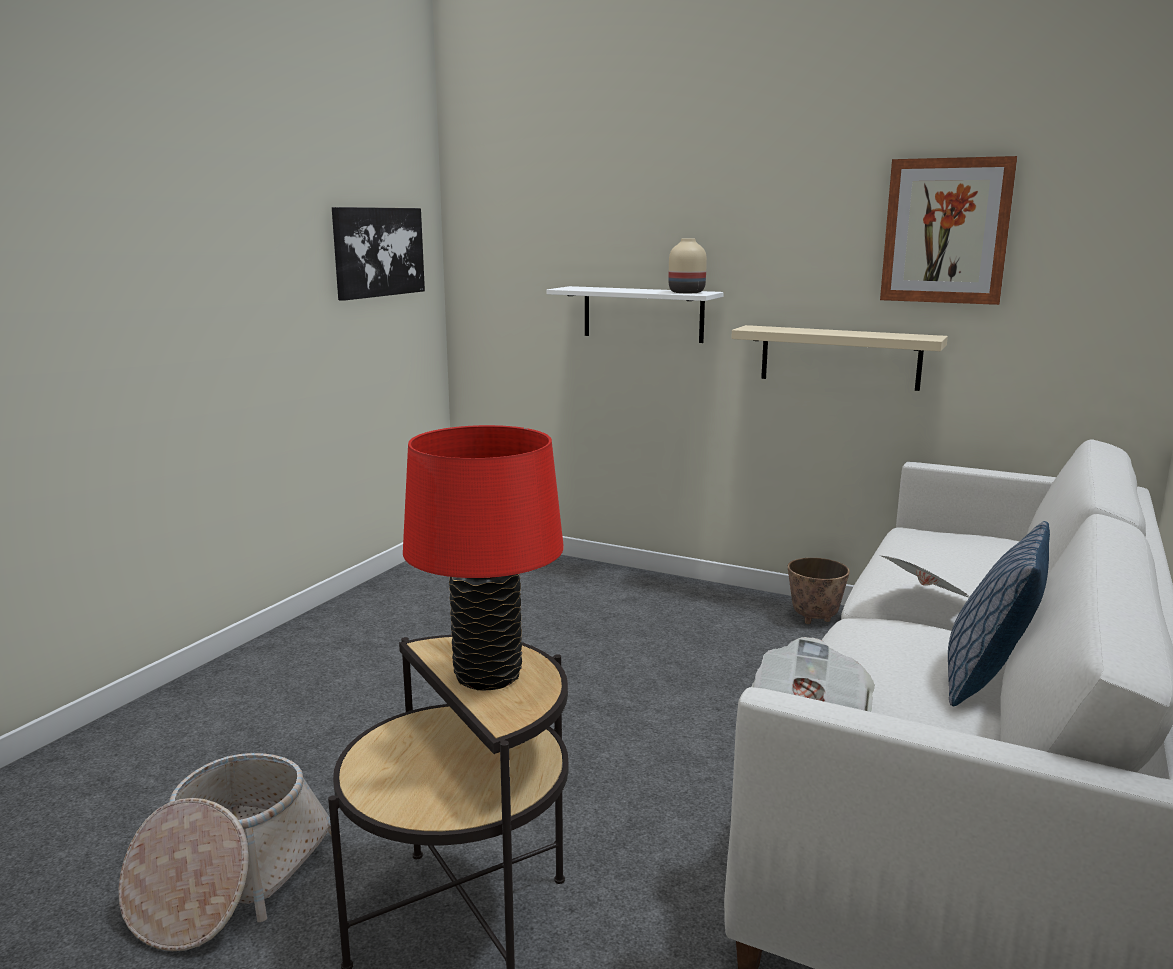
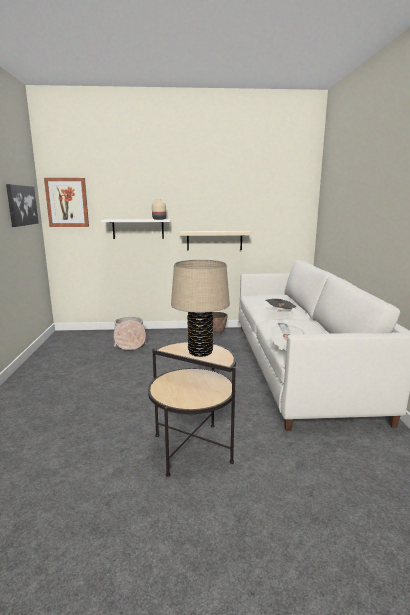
camera: 30 degrees left, 0 degrees up
basket [118,753,341,951] -> basket moved to [113,317,147,350]
red table lamp [403,425,564,691] -> beige table lamp [171,260,230,357]
picture [880,156,1017,305] -> picture moved to [44,178,89,227]
pillow [948,521,1050,706] -> none

